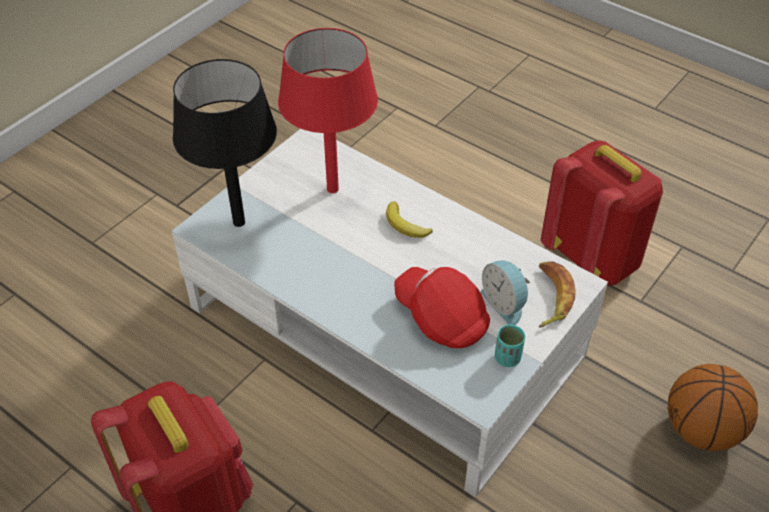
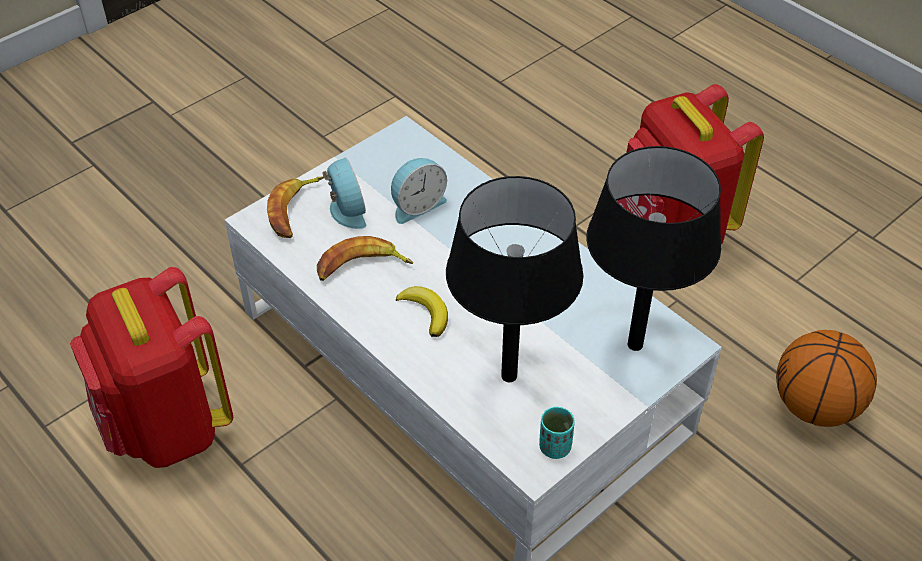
camera: 170 degrees left, 0 degrees up
red table lamp [278,28,378,193] -> black table lamp [446,176,583,382]
red cap [394,267,490,348] -> alarm clock [391,158,447,224]
turquoise cup [495,324,525,367] -> turquoise cup moved to [539,407,575,459]
basketball [668,364,758,451] -> basketball moved to [776,330,877,427]
none -> banana [317,236,413,281]

